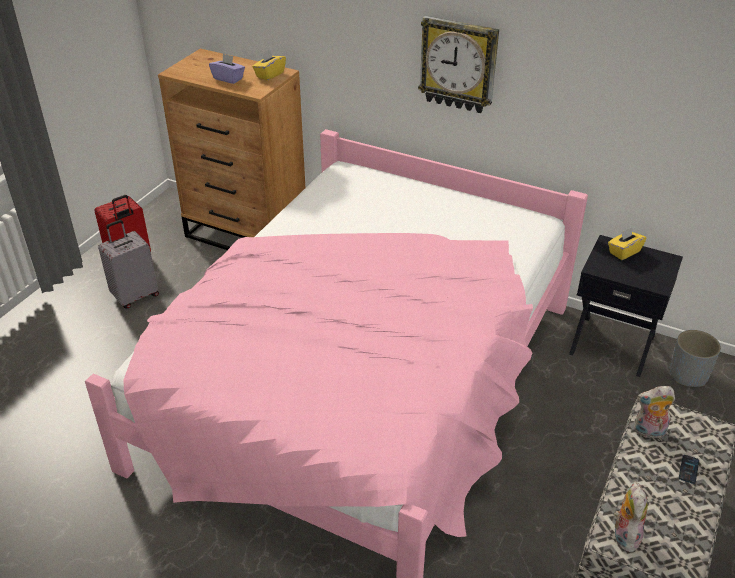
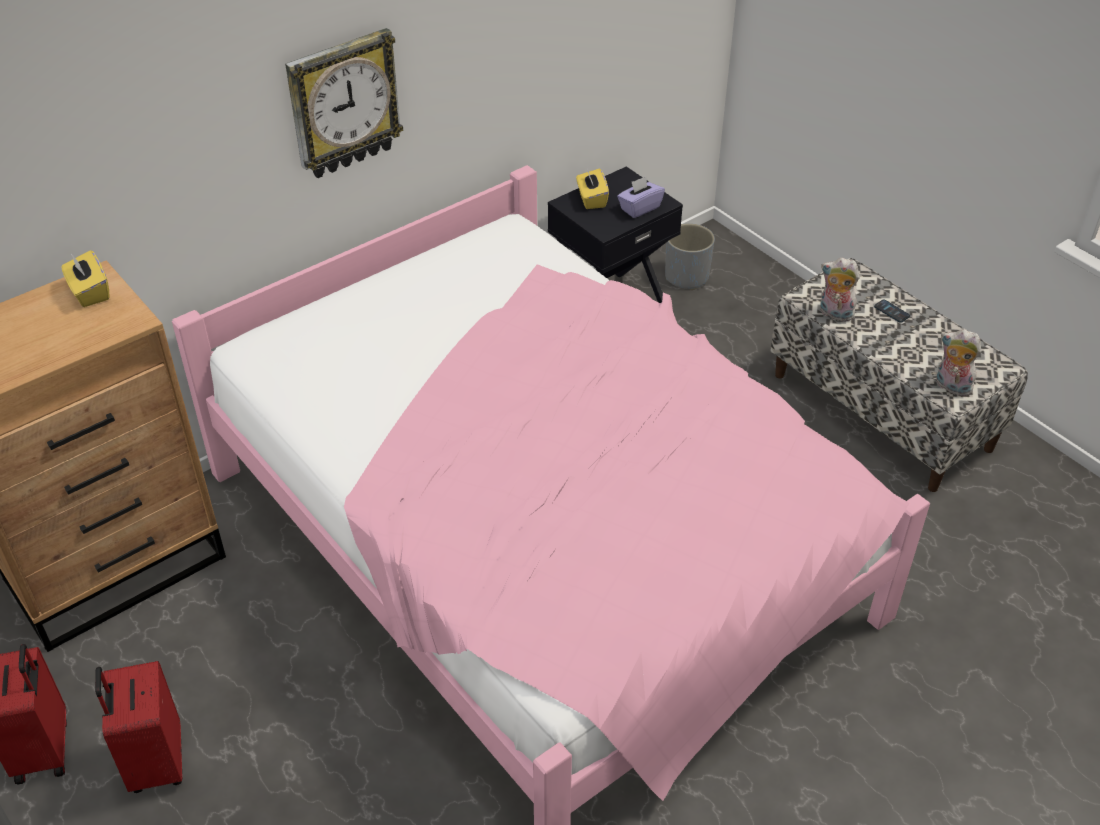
camera: 65 degrees left, 5 degrees up
grey suitcase [98,220,159,309] -> red suitcase [95,661,182,793]
purple tissue box [209,53,245,84] -> purple tissue box moved to [617,177,665,218]
plush toy [634,386,675,438] -> plush toy turned 90 degrees clockwise [820,258,860,321]

